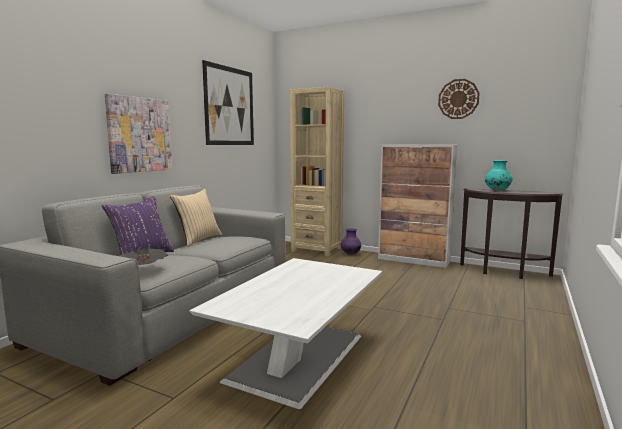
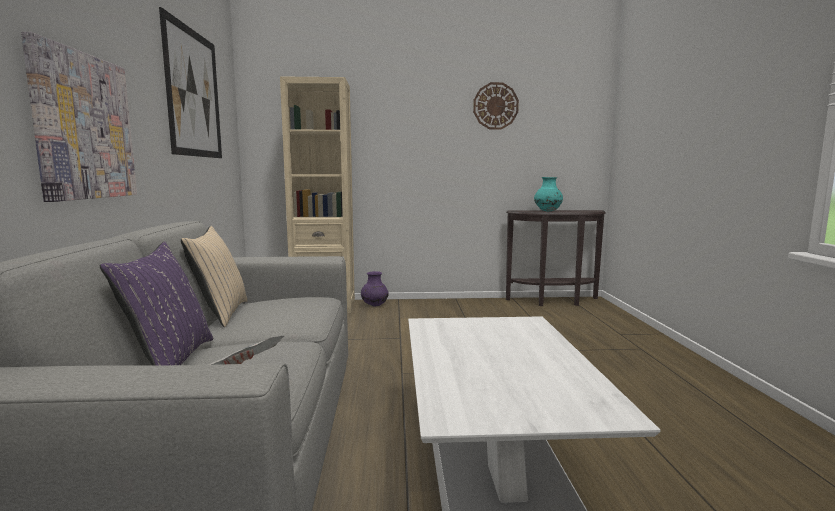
camera: 30 degrees left, 0 degrees up
cabinet [378,145,457,268] -> none

